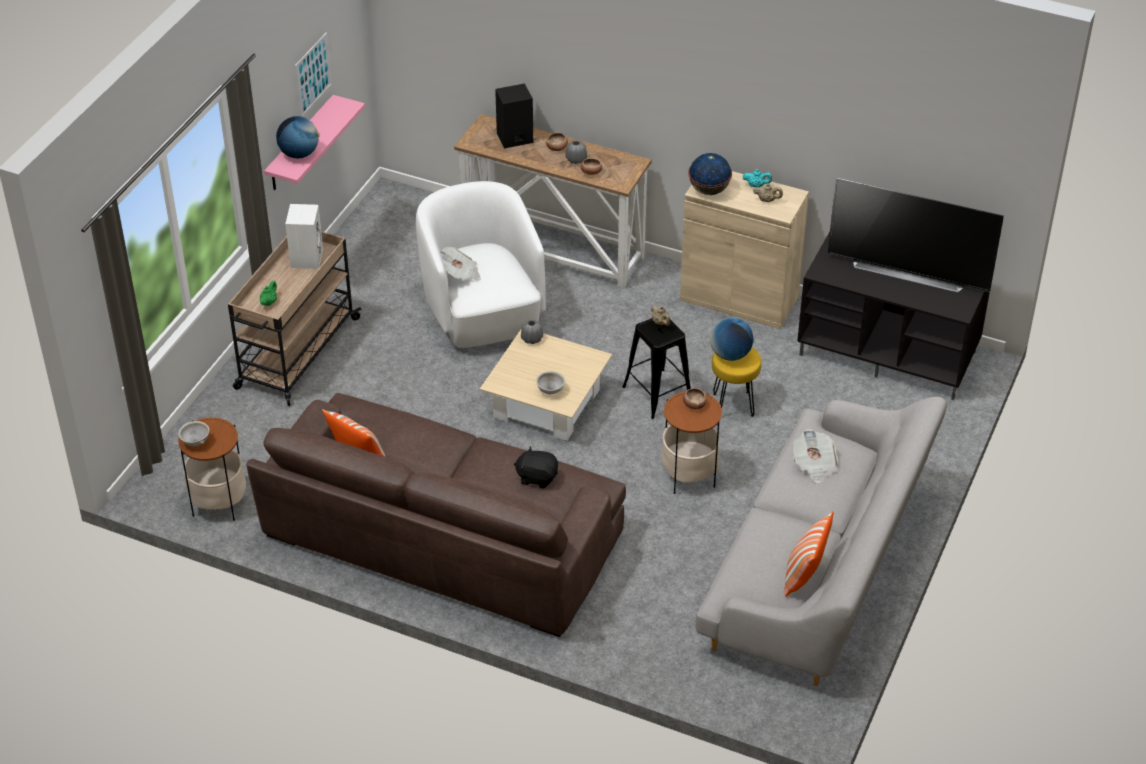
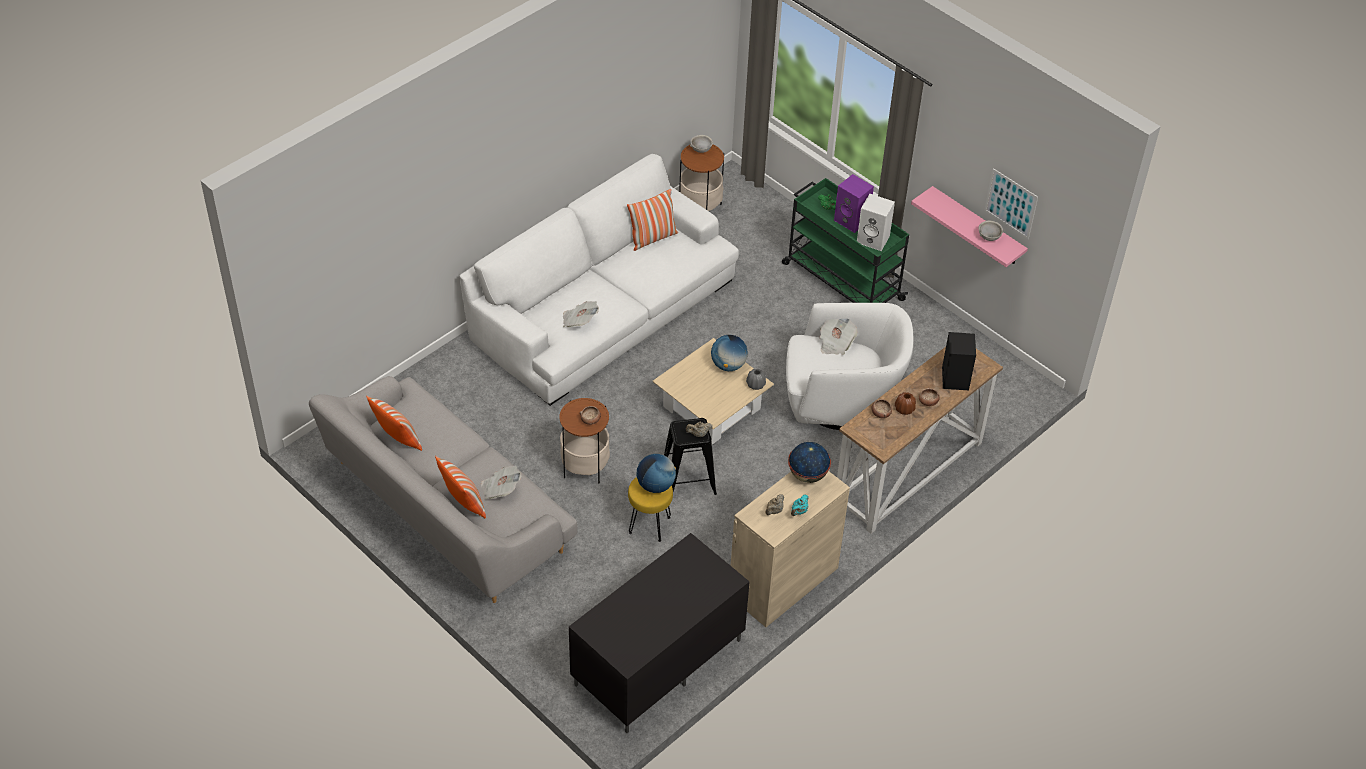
camera: 110 degrees right, 5 degrees up
beige cart [228,231,362,406] -> green cart [782,178,909,303]
brown sofa [246,393,626,637] -> white sofa [460,154,739,406]
globe [276,116,320,159] -> globe moved to [711,335,748,371]
black plush toy [514,446,558,489] -> newspaper [563,301,599,327]
grey bowl [536,371,565,394] -> grey bowl moved to [978,220,1003,241]
grey vase [565,141,587,164] -> brown vase [895,392,916,415]
television [828,178,1004,292] -> none
none -> pillow [435,456,486,518]
none -> purple speaker [834,174,874,233]

